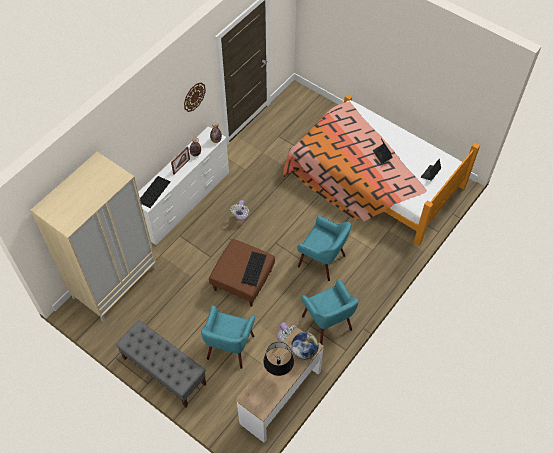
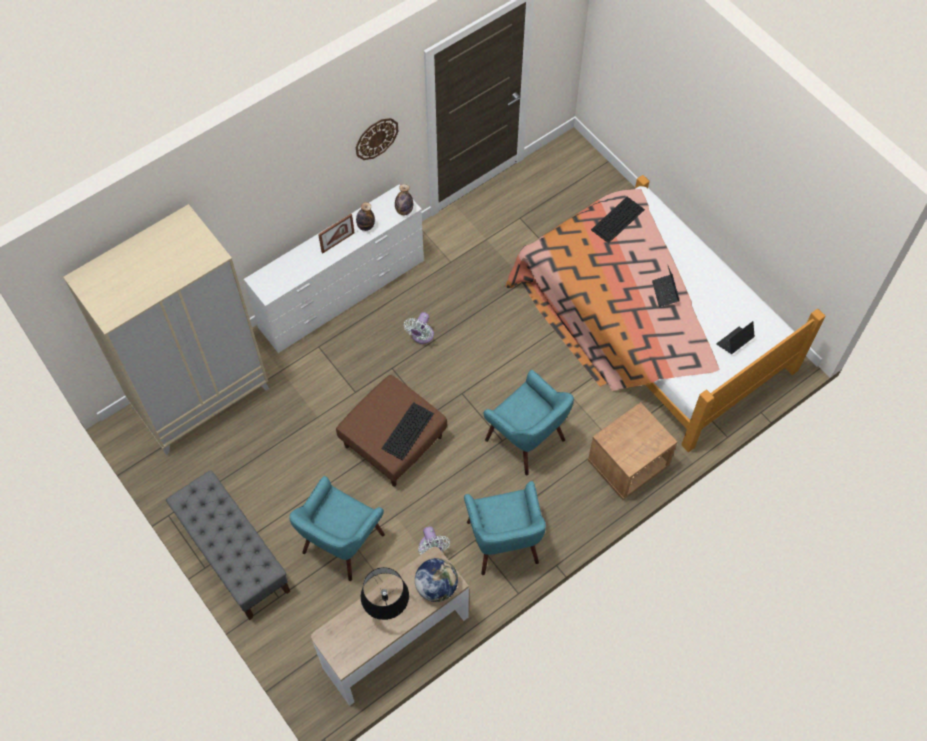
camera: 15 degrees right, 5 degrees up
keyboard [140,176,170,208] -> keyboard moved to [591,197,645,243]
none -> brown nightstand [588,402,677,500]

